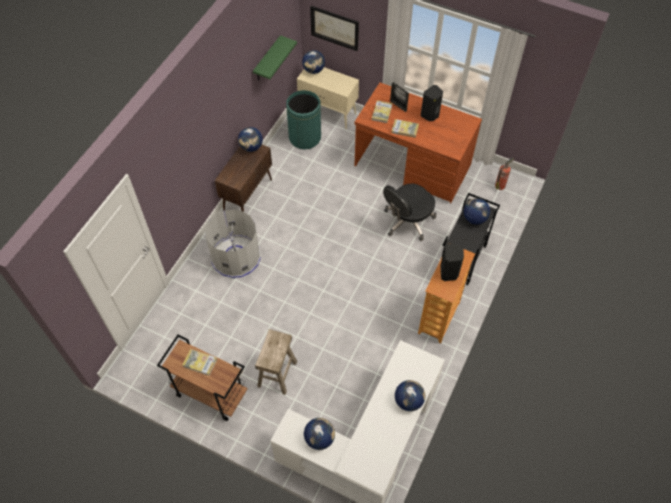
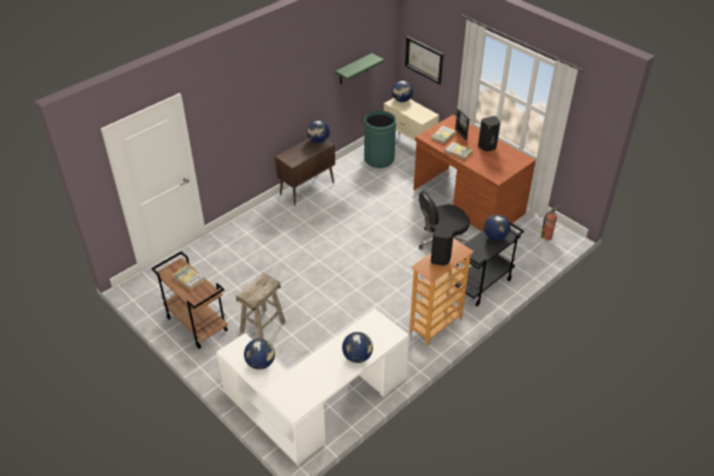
camera: 20 degrees right, 15 degrees down
grey trash can [205,209,261,278] -> none

